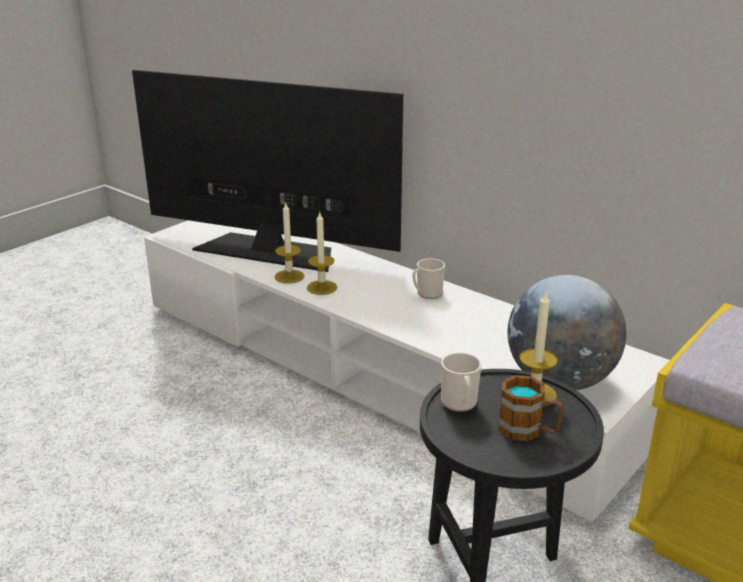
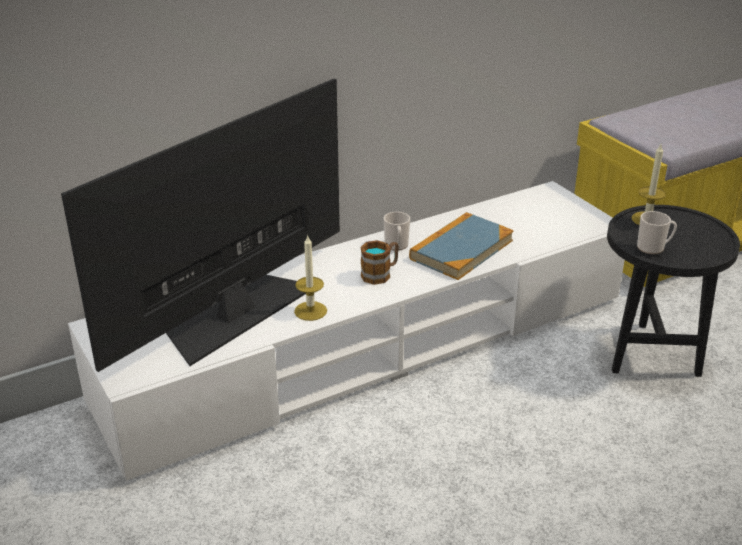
camera: 70 degrees left, 5 degrees up
candle [307,211,337,295] -> none
mug [498,375,564,442] -> mug moved to [361,240,399,285]
globe [508,275,626,390] -> none
none -> book [409,212,514,280]

